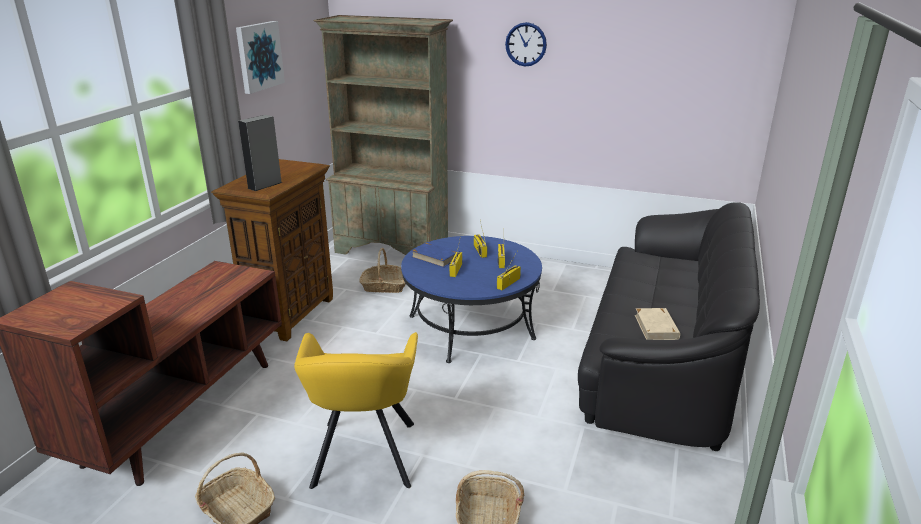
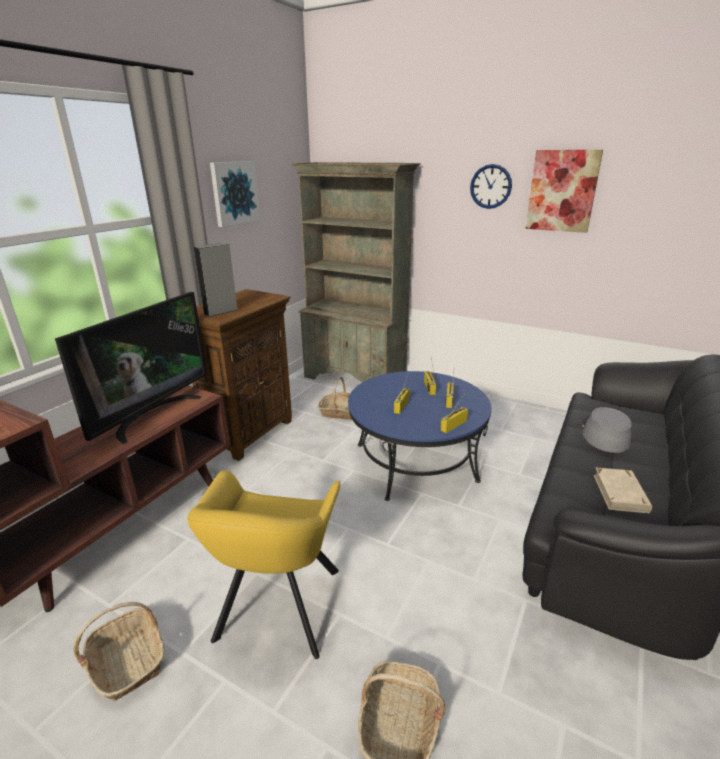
camera: 10 degrees right, 0 degrees up
blue book [411,242,460,268] -> none
none -> television [55,292,207,444]
none -> picture [526,150,603,233]
none -> grey hat [582,407,632,453]

